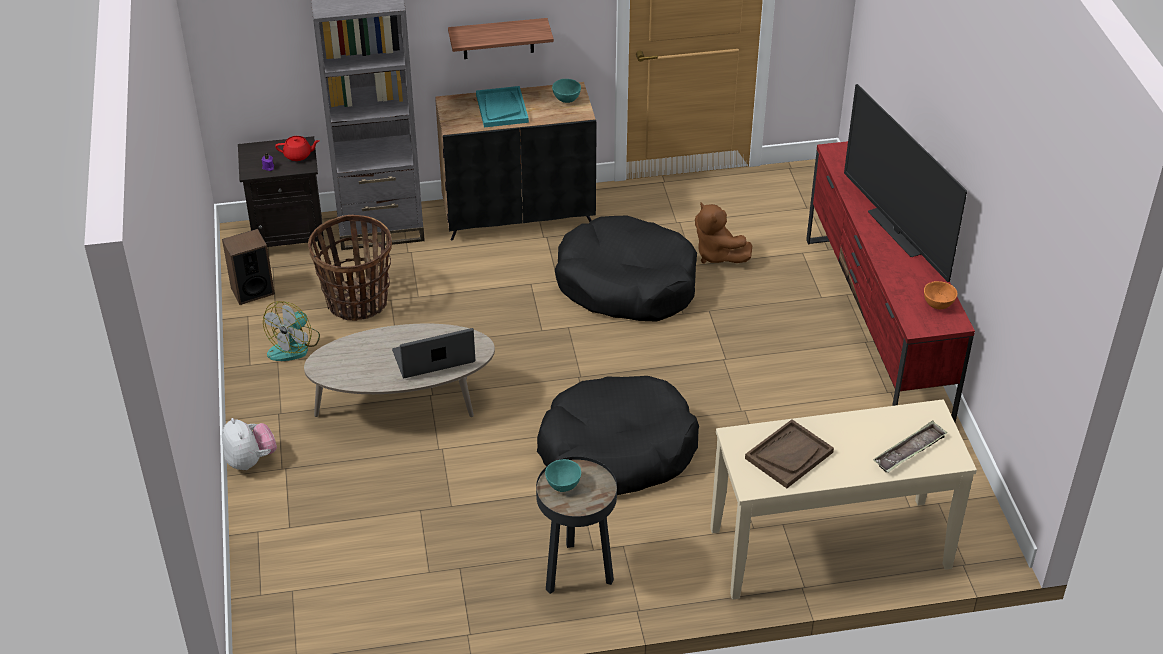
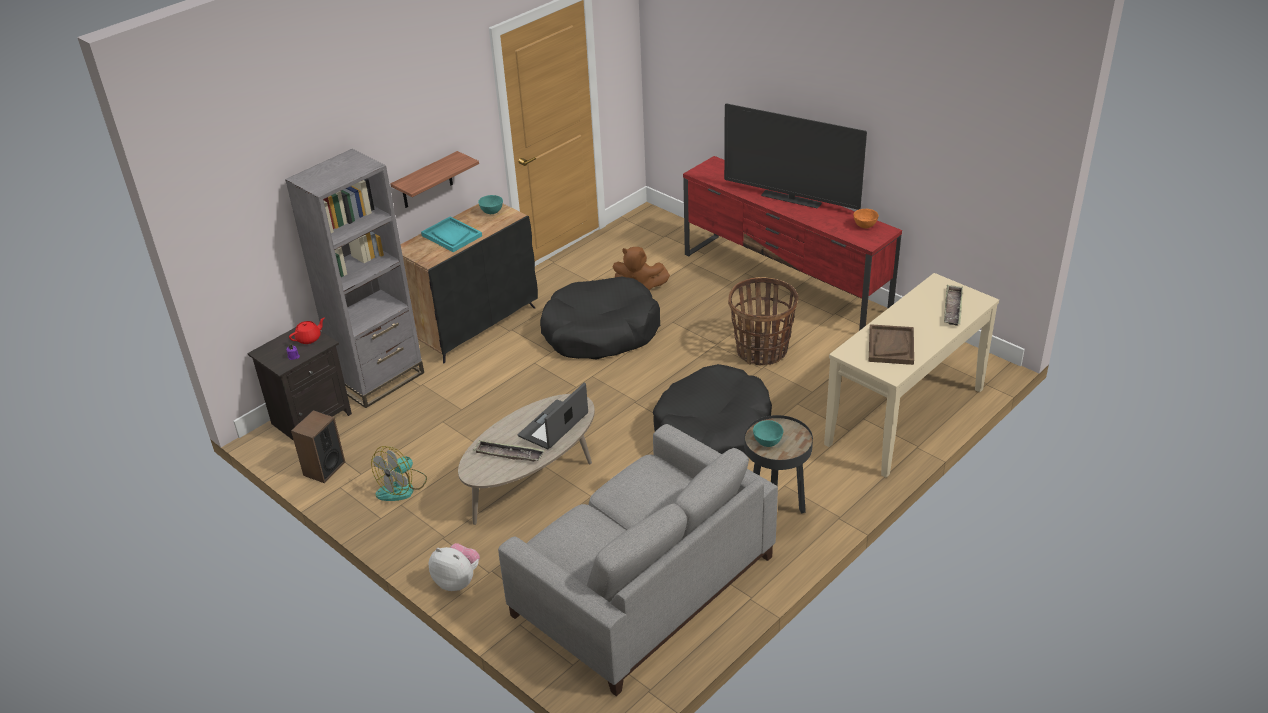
camera: 35 degrees left, 5 degrees down
fan [263,301,320,361] -> fan turned 45 degrees clockwise [371,446,427,501]
basket [308,215,392,321] -> basket moved to [728,277,798,365]
none -> tray [473,440,544,462]
none -> grey sofa [498,424,778,696]

